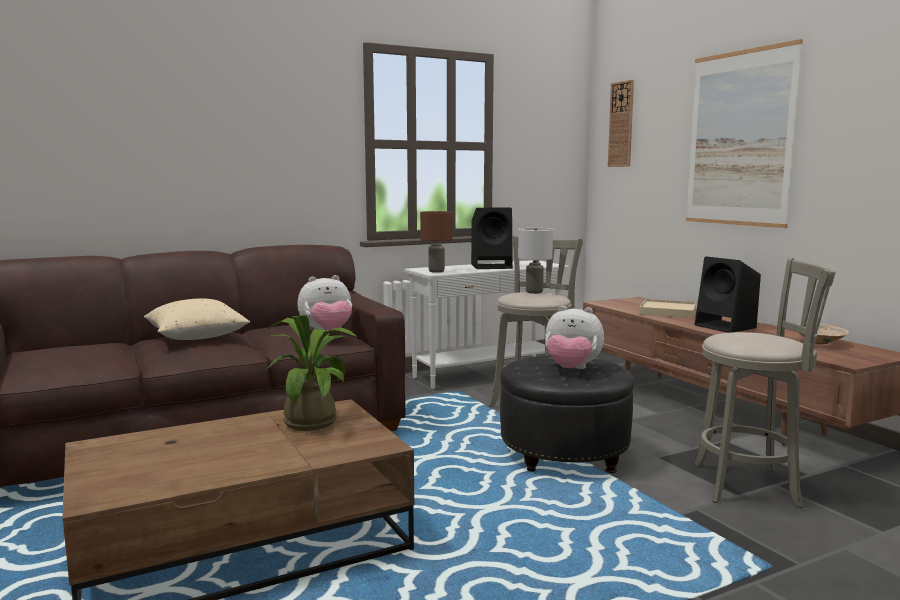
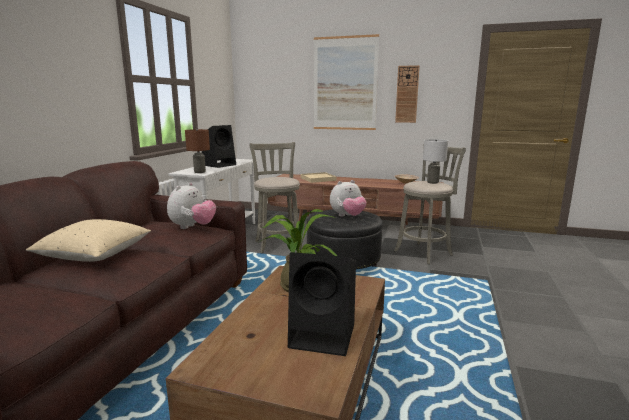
camera: 45 degrees left, 5 degrees up
white table lamp [518,228,553,294] -> white table lamp moved to [423,139,448,184]
wall clock [608,80,634,167] -> wall clock moved to [395,65,420,123]
black speaker [695,256,761,333] -> black speaker moved to [288,252,356,356]

